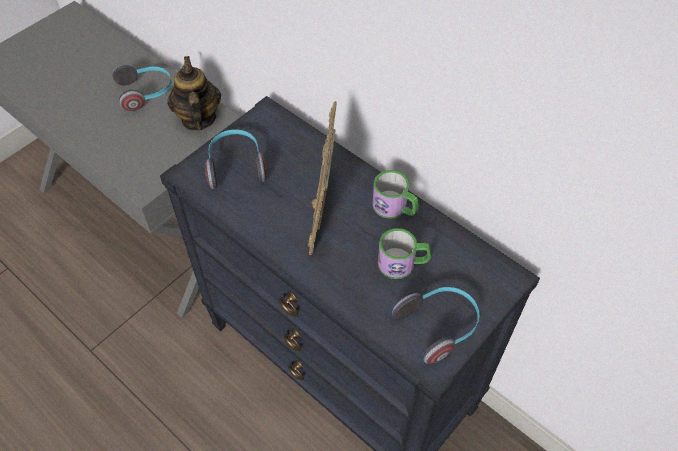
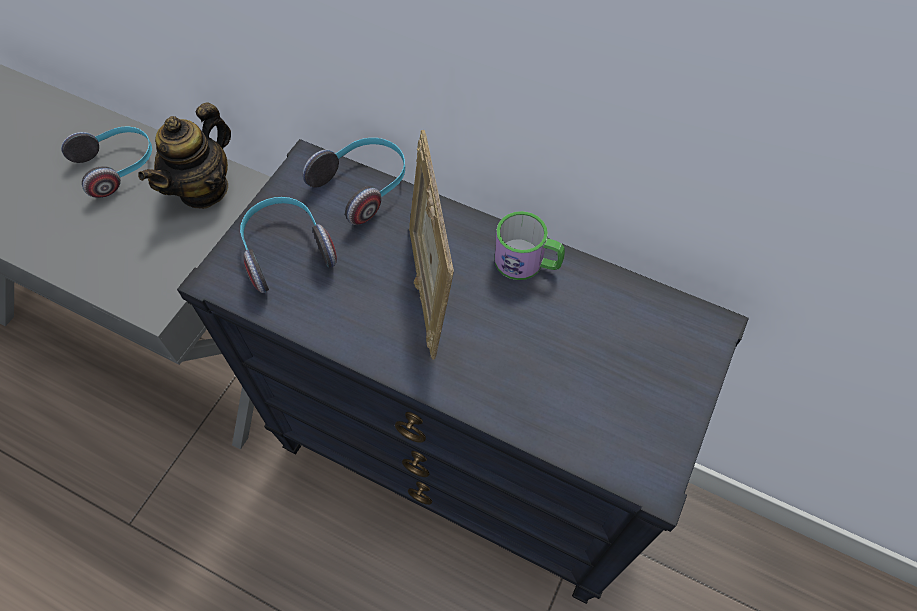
camera: 15 degrees left, 5 degrees up
teapot [167,56,221,131] -> teapot turned 120 degrees counterclockwise [138,102,231,209]
mug [378,228,431,279] -> none
headphones [392,287,479,364] -> headphones moved to [303,138,405,225]

